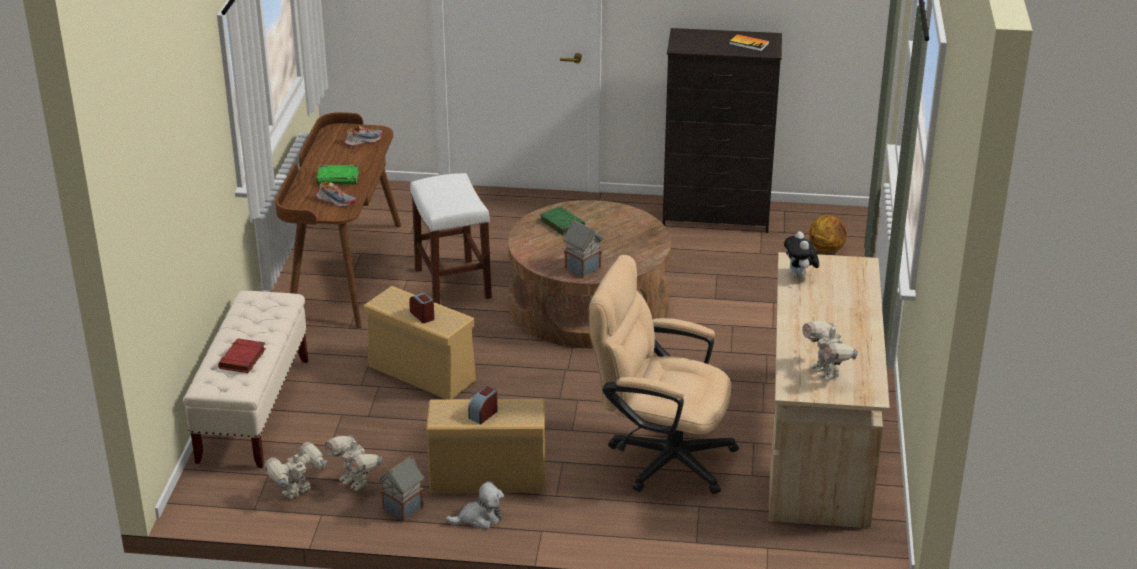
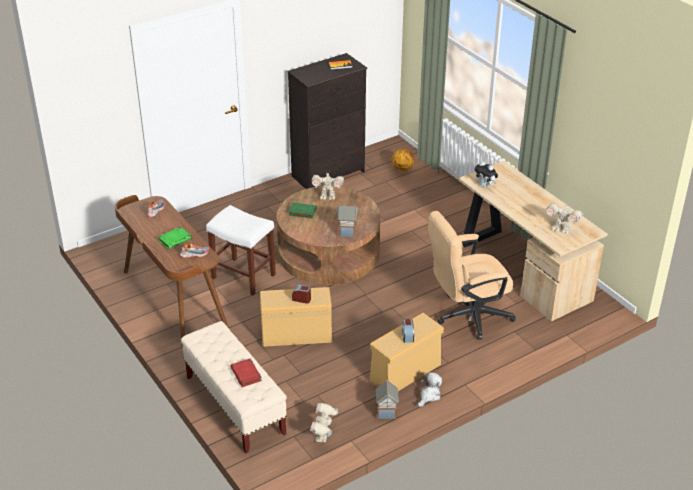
camera: 40 degrees left, 5 degrees up
toy robot [325,435,382,491] -> toy robot moved to [312,173,344,200]

